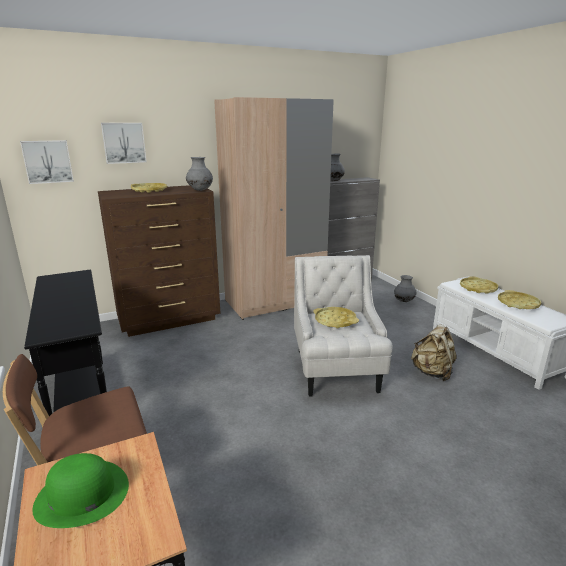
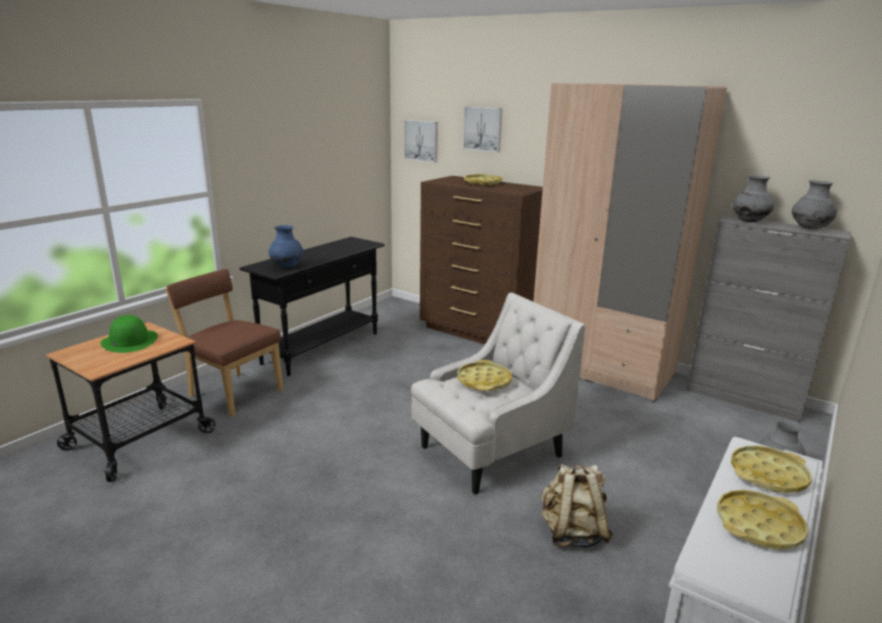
camera: 60 degrees right, 0 degrees up
grey vase [186,157,213,191] -> grey vase moved to [792,180,837,230]
none -> blue vase [269,225,303,268]

